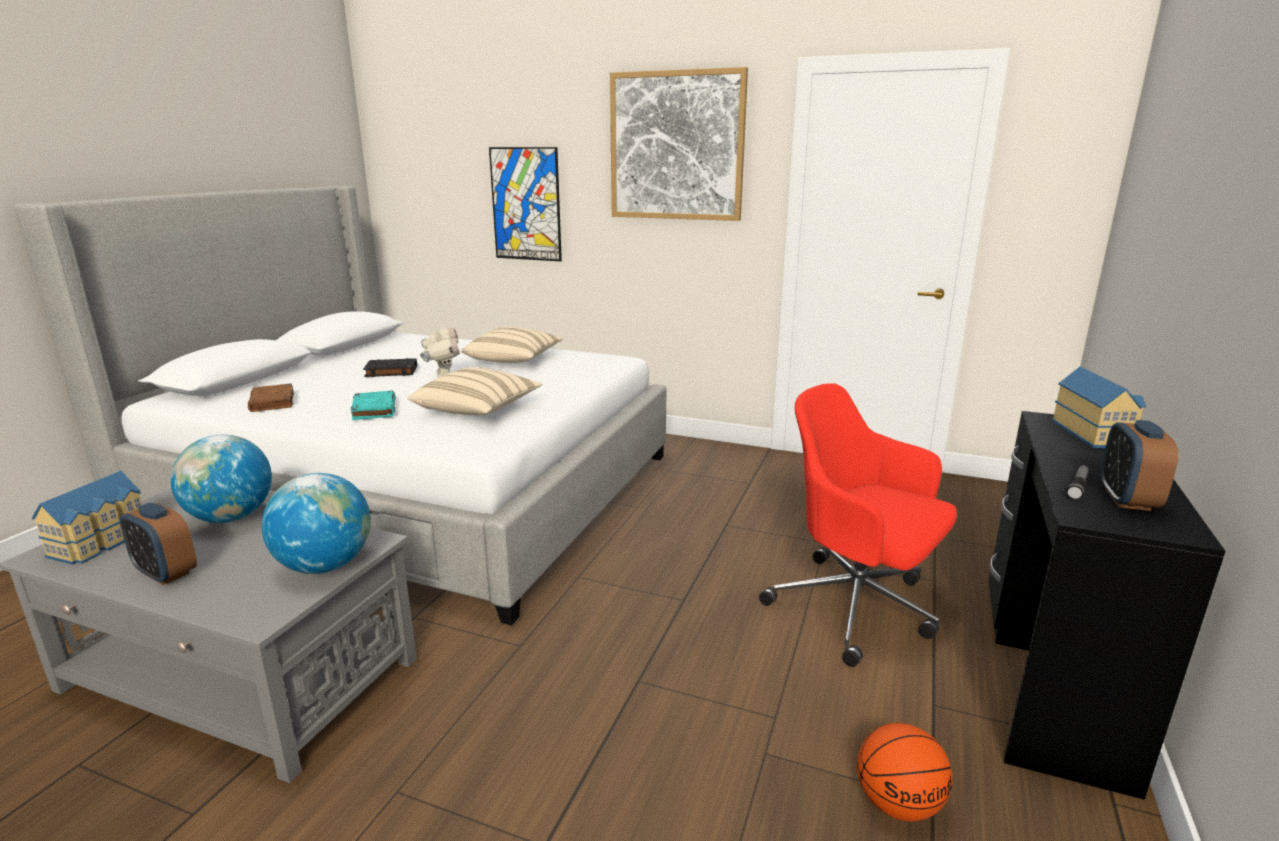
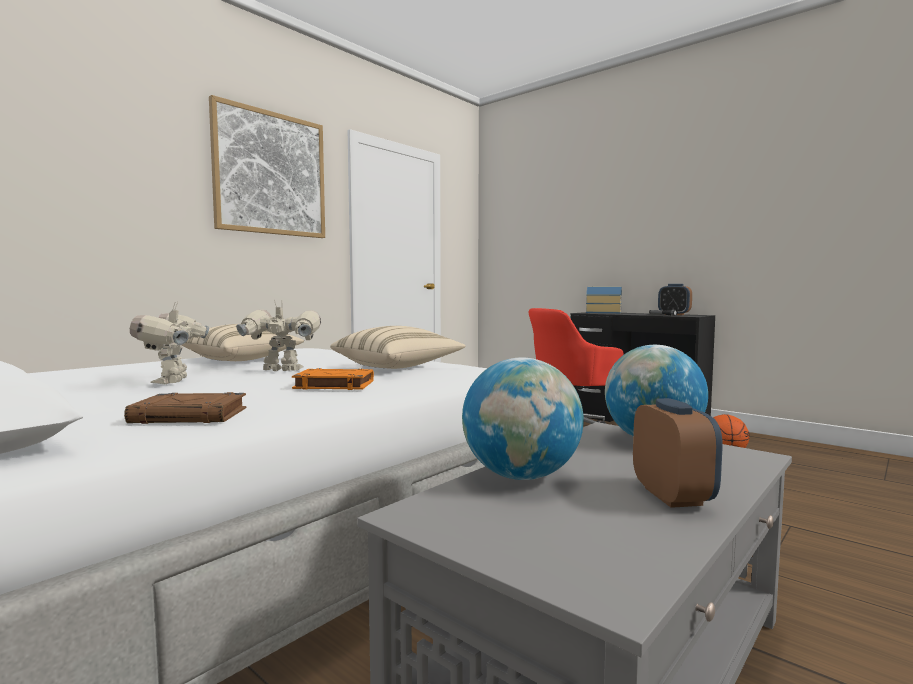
camera: 70 degrees left, 15 degrees down
toy house [32,471,142,565] -> none
alarm clock [120,503,197,585] -> alarm clock turned 60 degrees counterclockwise [633,398,723,508]
turquoise book [351,391,396,420] -> orange book [292,368,374,390]
black book [363,358,417,377] -> toy robot [130,302,209,384]
picture [489,147,562,261] -> none

